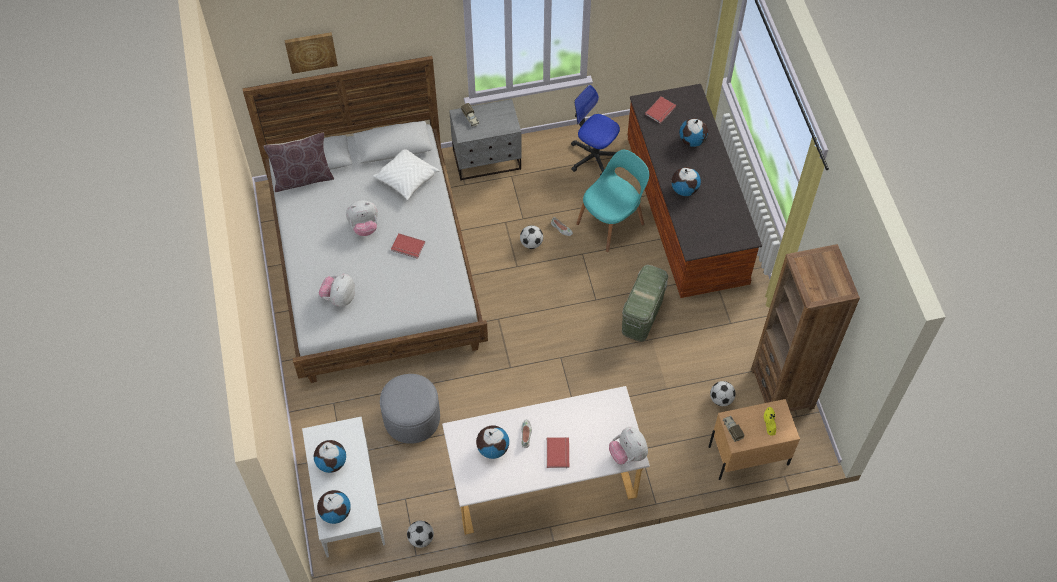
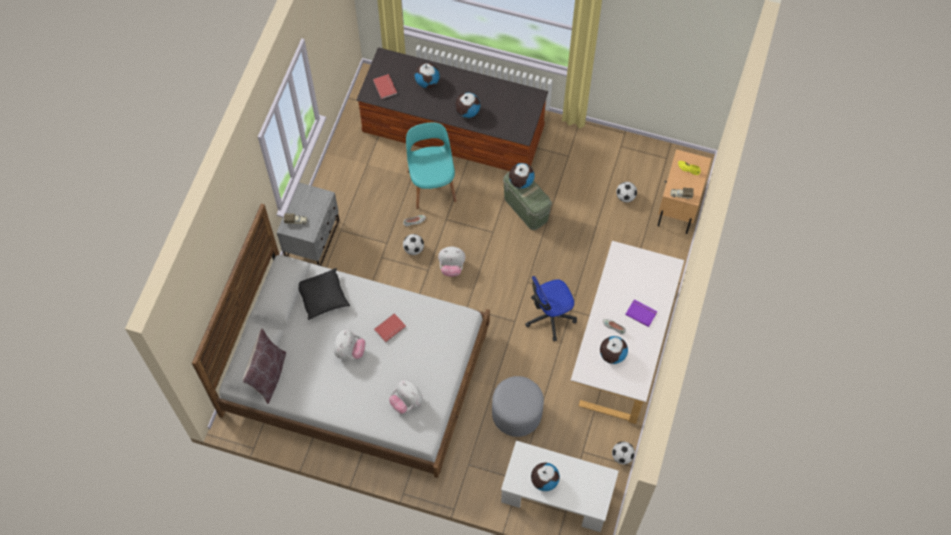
camera: 60 degrees left, 5 degrees up
picture [285,32,338,74] -> none
globe [317,490,351,524] -> globe moved to [509,163,535,189]
white pillow [373,149,440,201] -> black pillow [299,268,350,320]
red book [547,438,569,468] -> purple book [625,300,657,327]
office chair [571,85,620,176] -> office chair moved to [525,276,577,341]
plush toy [609,427,648,464] -> plush toy moved to [438,247,465,277]
brown bookcase [751,244,860,411] -> none

